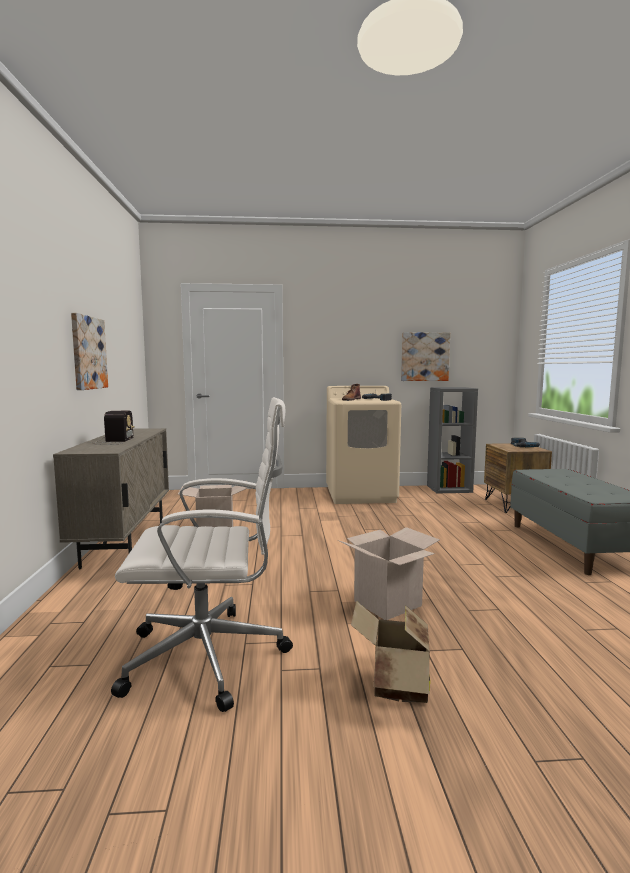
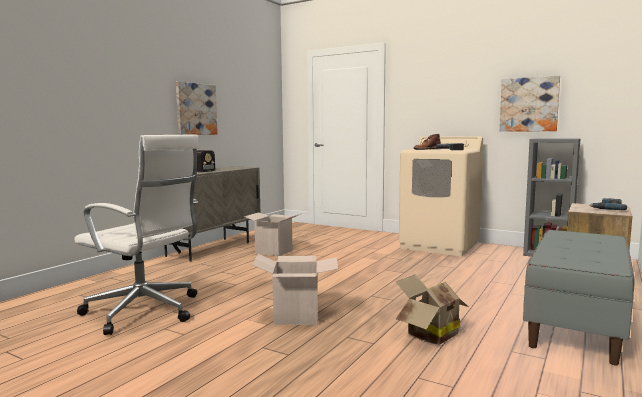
camera: 35 degrees right, 0 degrees up
cardboard box [351,601,430,703] -> cardboard box moved to [395,274,468,345]

